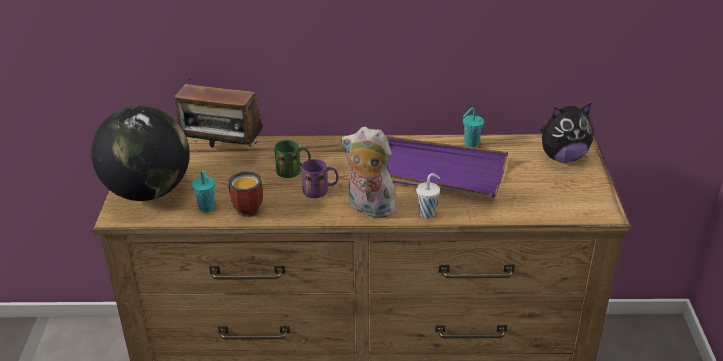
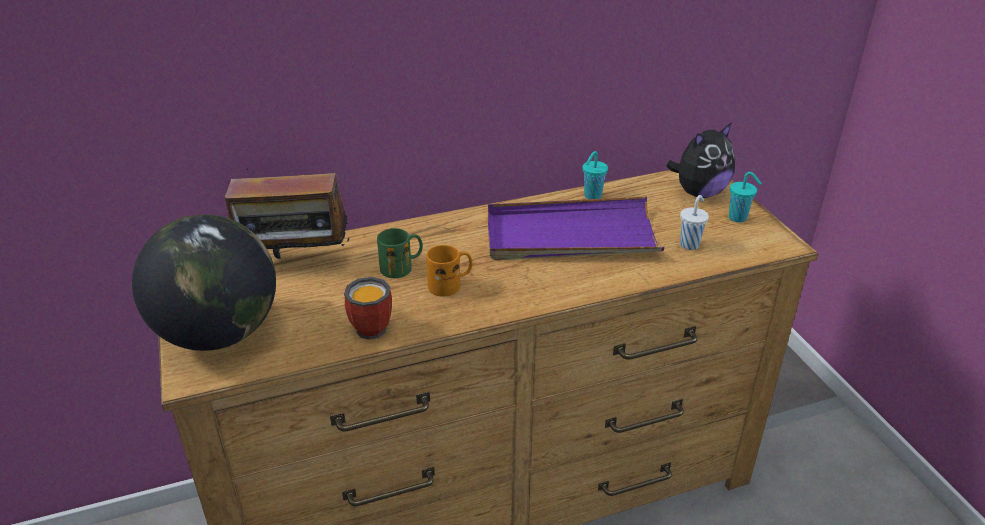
camera: 20 degrees left, 0 degrees up
turquoise cup [192,170,215,212] -> turquoise cup moved to [729,172,762,223]
purple mug [301,159,339,198] -> orange mug [426,245,473,297]
plush toy [341,127,396,220] -> none
white cup [416,173,440,218] -> white cup moved to [680,195,709,250]

